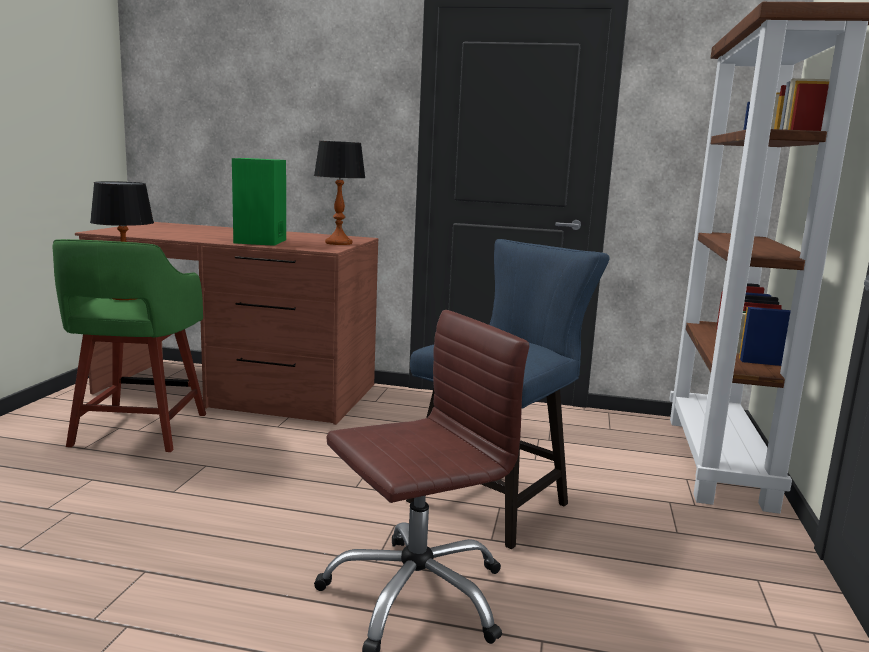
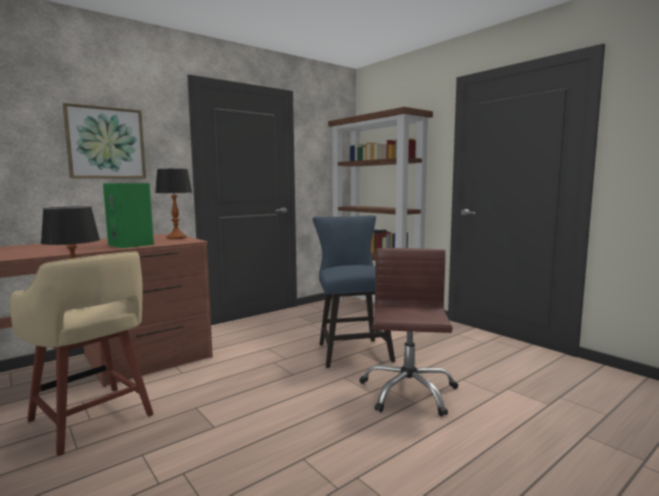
camera: 50 degrees left, 5 degrees down
green stool [52,239,206,452] -> beige stool [10,252,154,456]
none -> picture [63,103,146,178]

